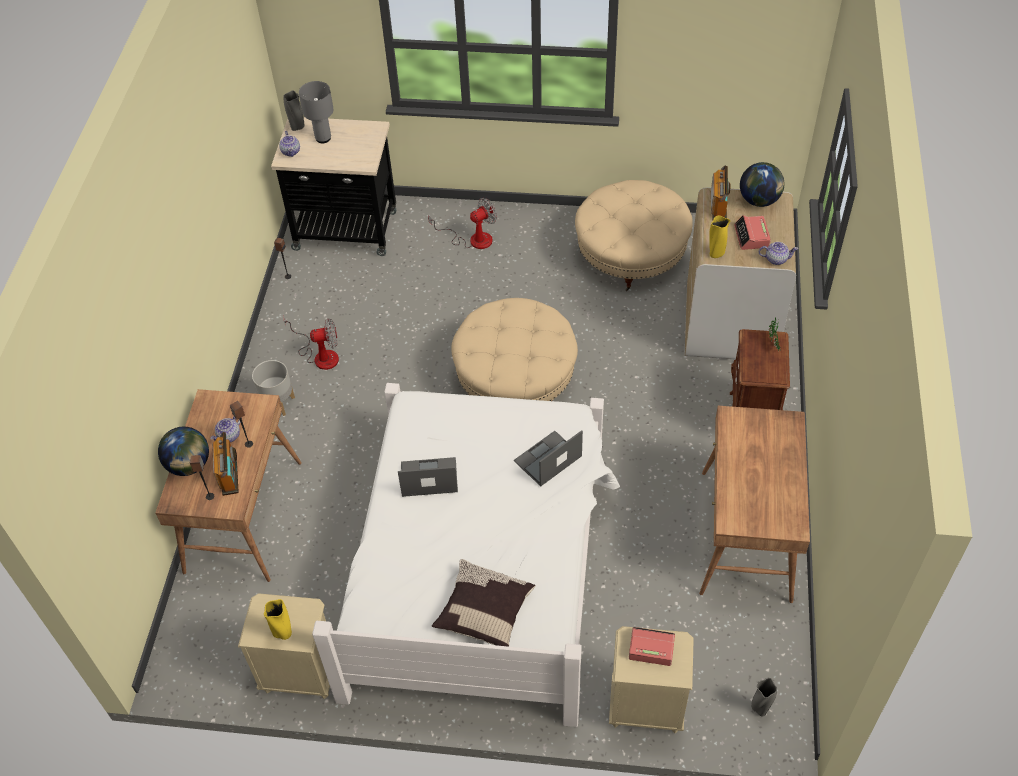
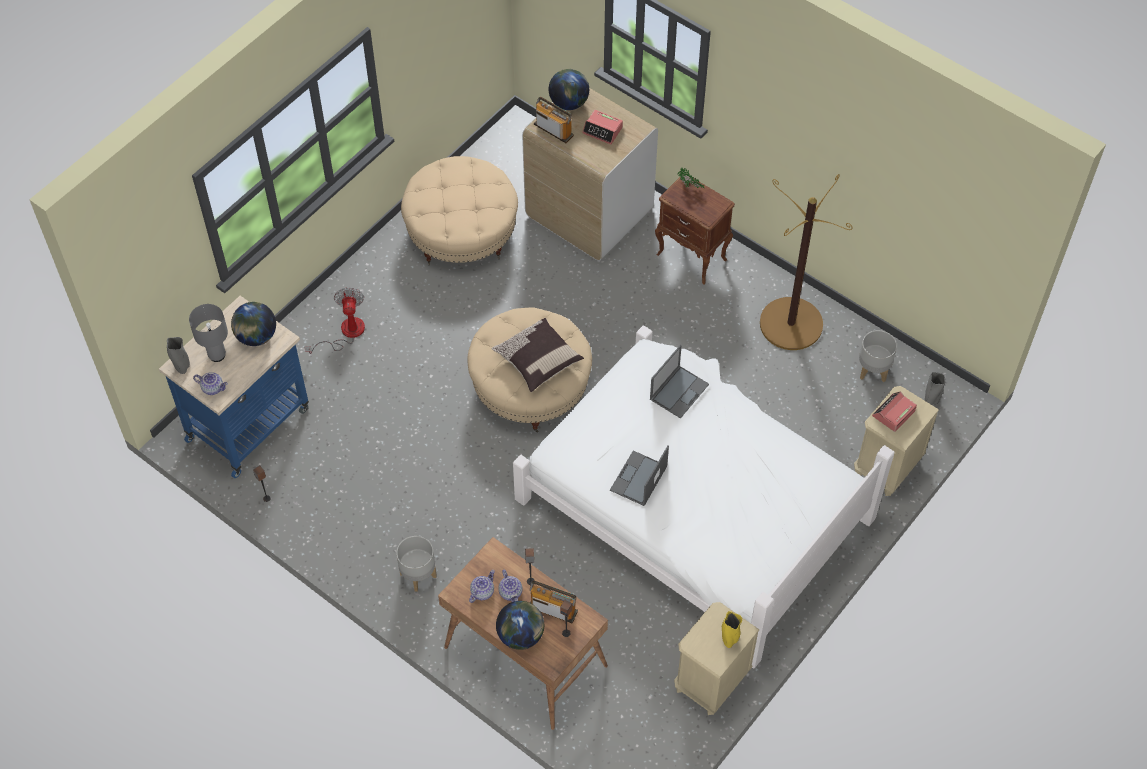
camera: 60 degrees left, 5 degrees up
black cart [271,117,397,256] -> blue cart [159,296,309,478]
fan [283,316,339,370] -> none
pillow [432,559,536,647] -> pillow moved to [492,318,584,392]
laptop [514,430,583,486] -> laptop turned 135 degrees counterclockwise [650,344,709,419]
brown desk [699,406,810,603] -> brown clothes rack [760,174,853,350]
yellow vase [709,216,730,258] -> none
teapot [759,242,798,265] -> teapot moved to [469,570,495,603]
none -> globe [231,302,276,346]
none -> grey planter [859,330,897,382]

